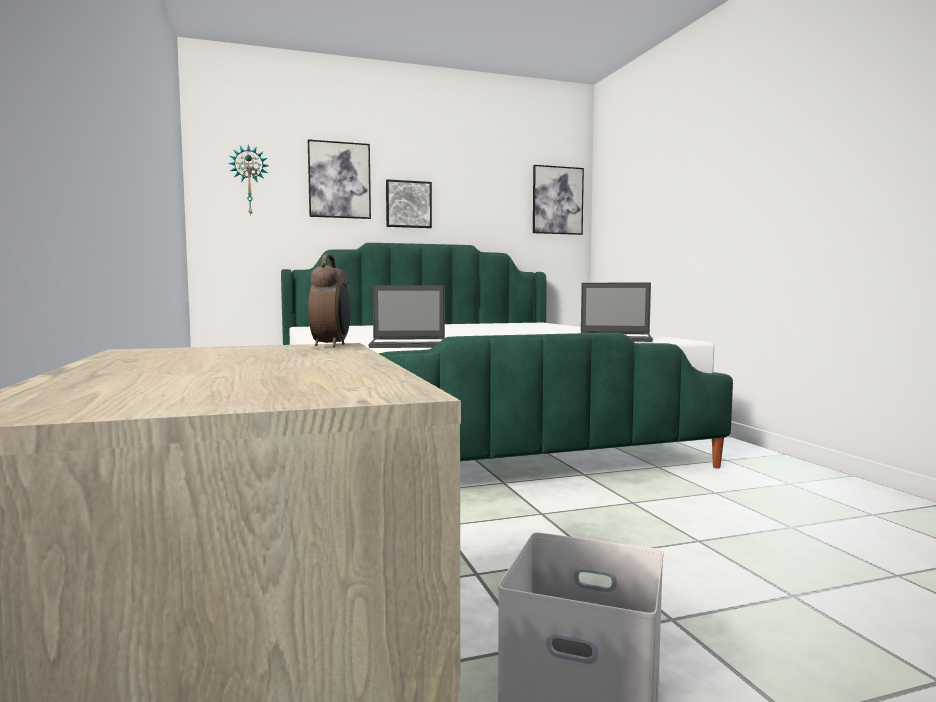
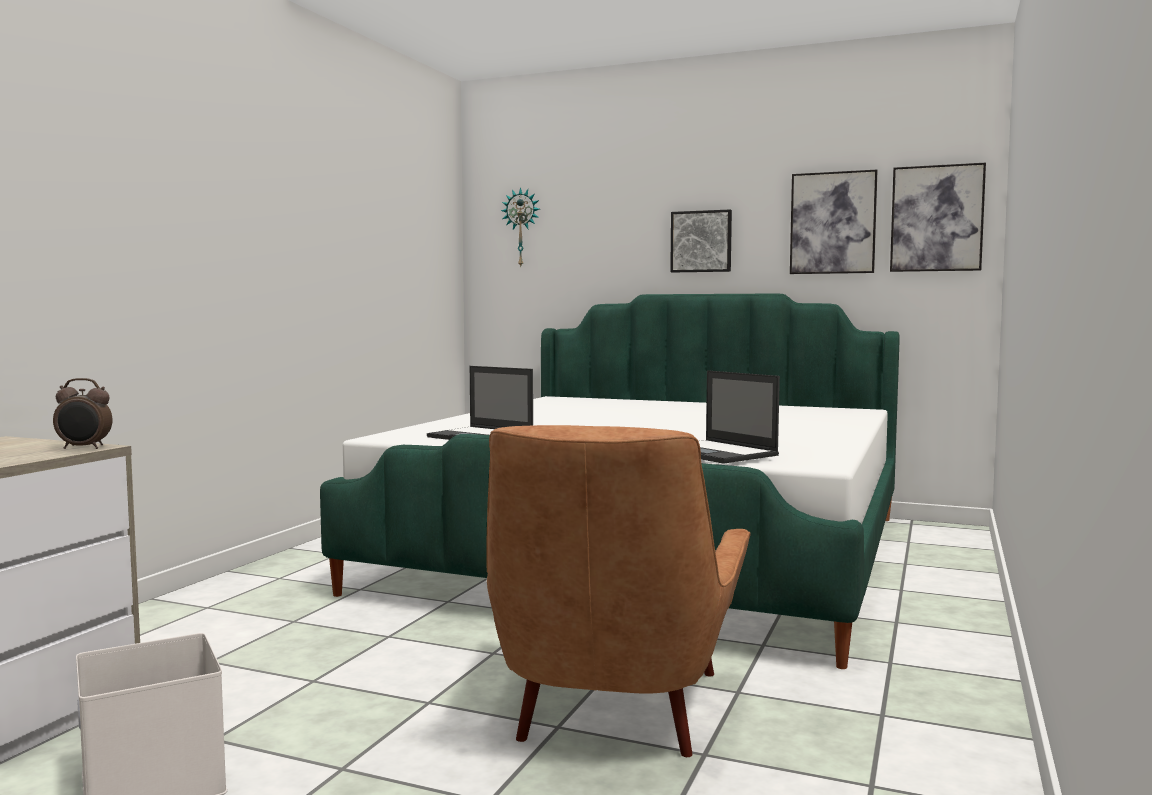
camera: 40 degrees right, 0 degrees up
picture [308,139,371,219] -> picture moved to [790,170,878,274]
alarm clock [308,254,351,348] -> alarm clock turned 45 degrees clockwise [53,378,113,449]
none -> brown armchair [486,425,751,757]

